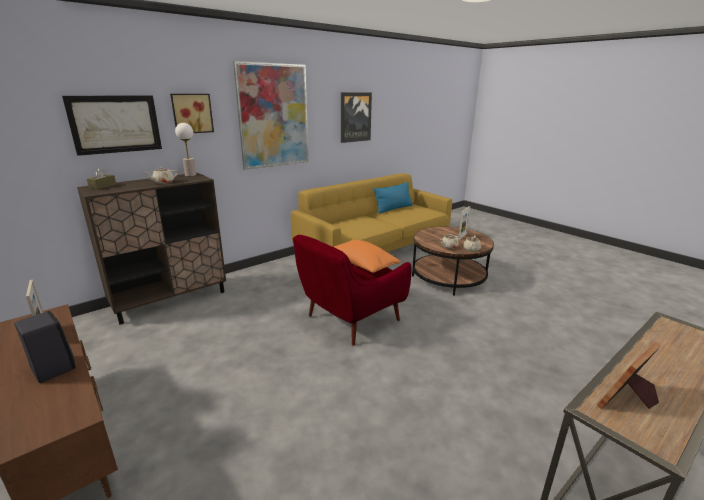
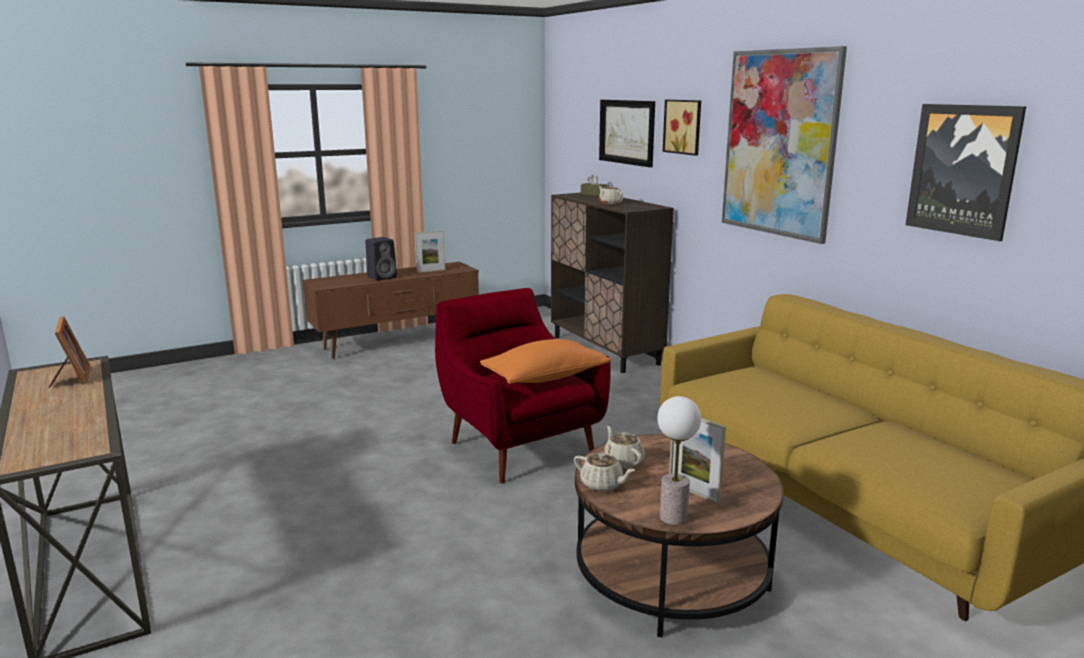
camera: 100 degrees right, 5 degrees down
table lamp [175,123,196,176] -> table lamp moved to [657,396,701,525]
blue pillow [374,182,413,214] -> none

